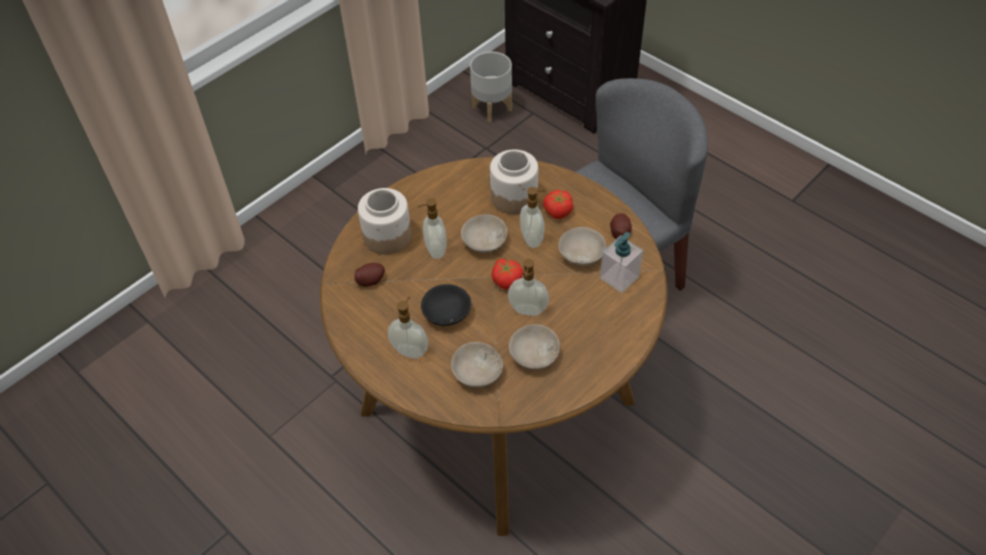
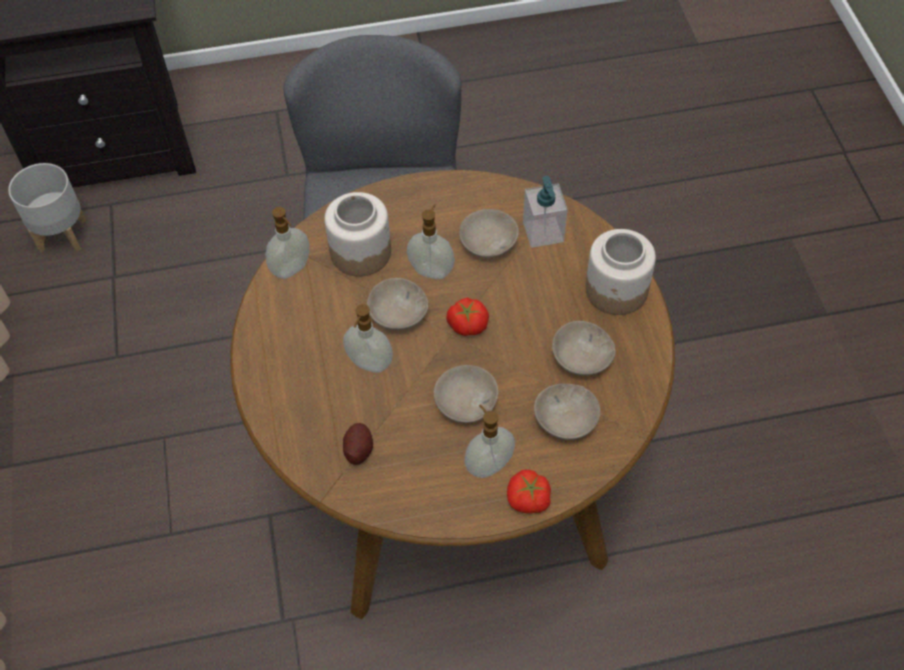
camera: 55 degrees left, 5 degrees up
jar [358,188,411,255] -> jar moved to [585,229,656,315]
black bowl [421,284,471,326] -> beige bowl [434,365,498,423]
soap dispenser [508,259,549,316] -> soap dispenser moved to [265,207,310,279]
tomato [543,190,573,219] -> tomato moved to [507,470,551,514]
potato [610,213,632,239] -> none

